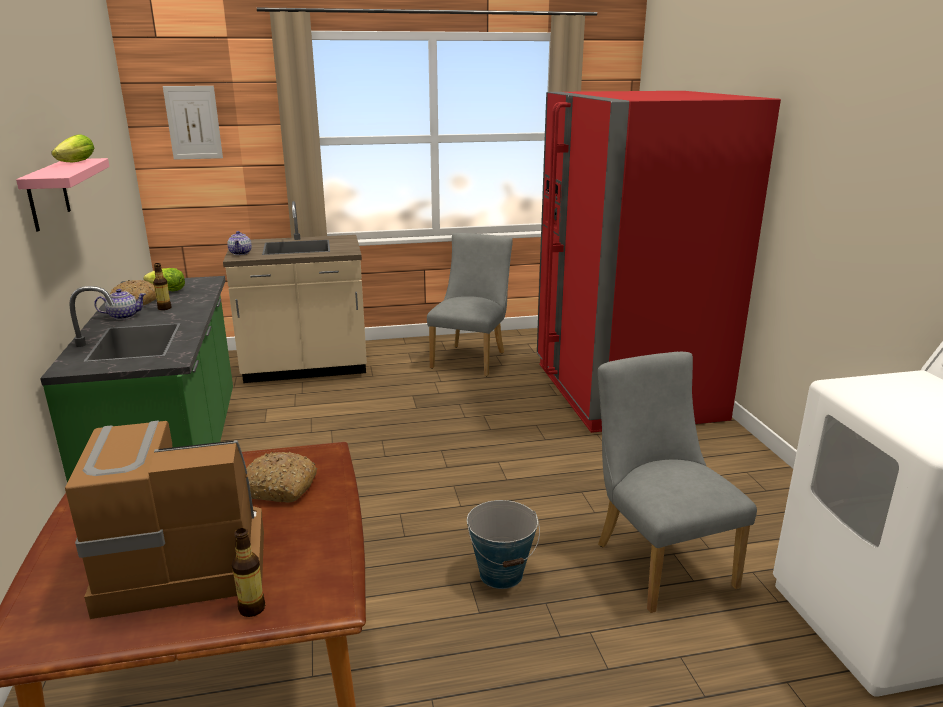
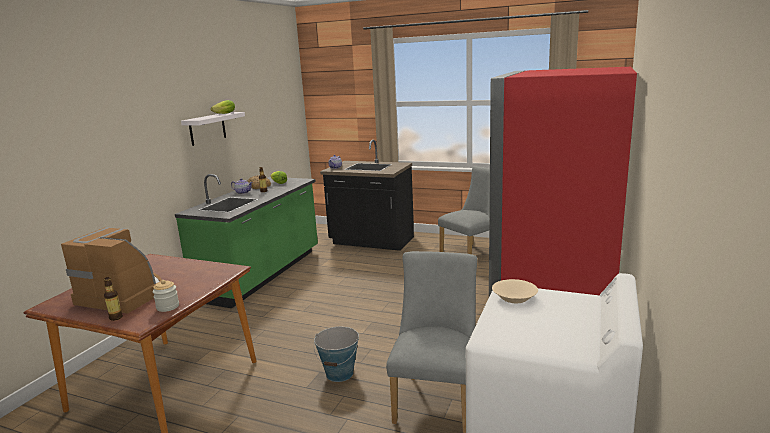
camera: 35 degrees right, 5 degrees down
pink shelf [16,158,110,232] -> white shelf [181,112,245,146]
picture [163,86,223,160] -> none
beige counter [223,201,367,383] -> black counter [320,140,414,251]
bread [246,452,317,503] -> none
none -> jar [153,280,179,312]
none -> beige bowl [492,279,538,303]

